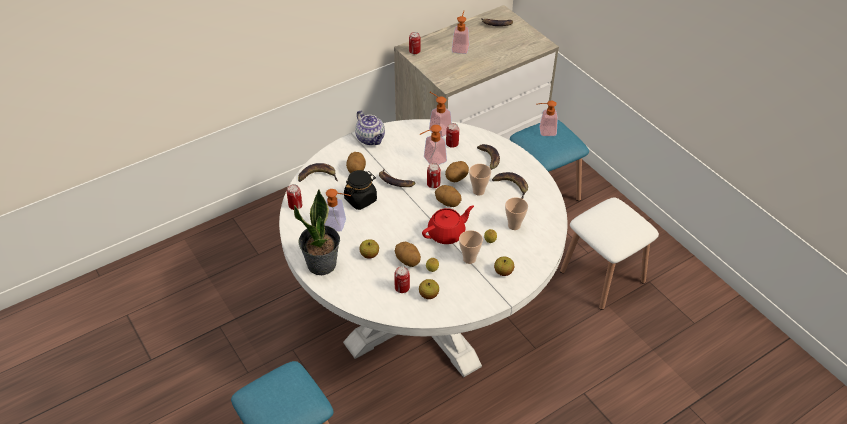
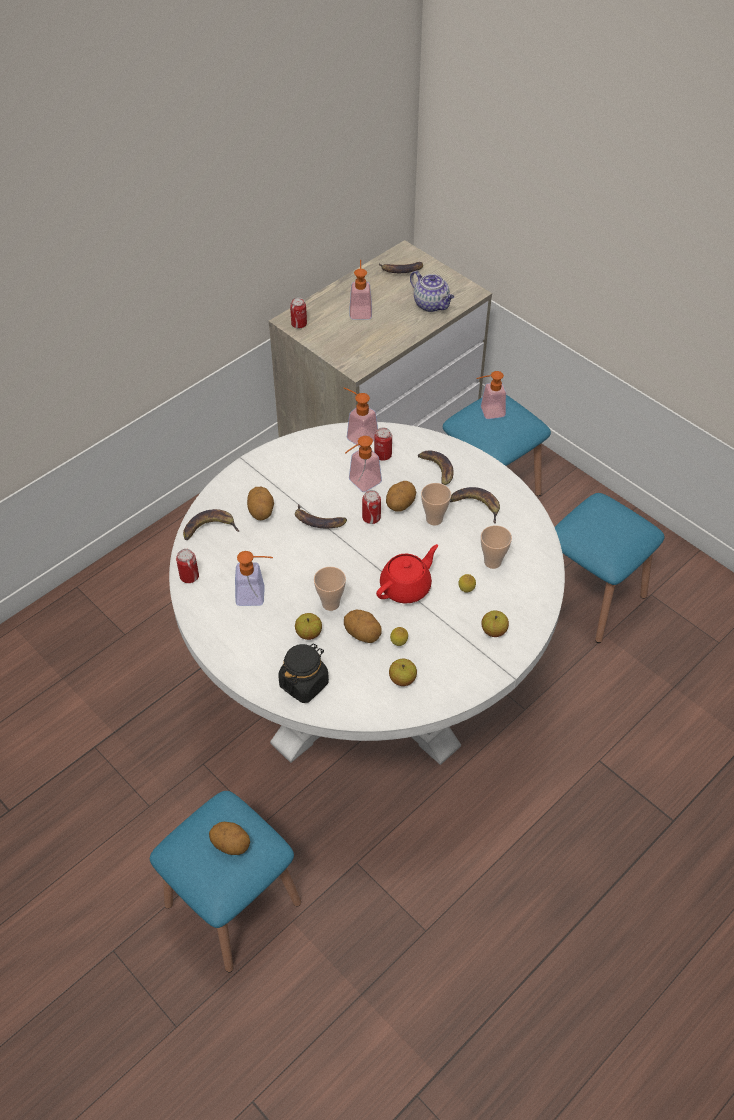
camera: 10 degrees left, 5 degrees up
potted plant [294,189,340,275] -> none
black jar [344,170,377,210] -> black jar moved to [278,643,329,703]
teapot [355,110,385,145] -> teapot moved to [410,271,454,312]
can [394,266,410,293] -> none
potato [435,185,462,207] -> potato moved to [209,822,250,855]
cup [459,230,483,264] -> cup moved to [314,567,346,611]
white stool [560,198,659,310] -> blue stool [555,493,664,643]

